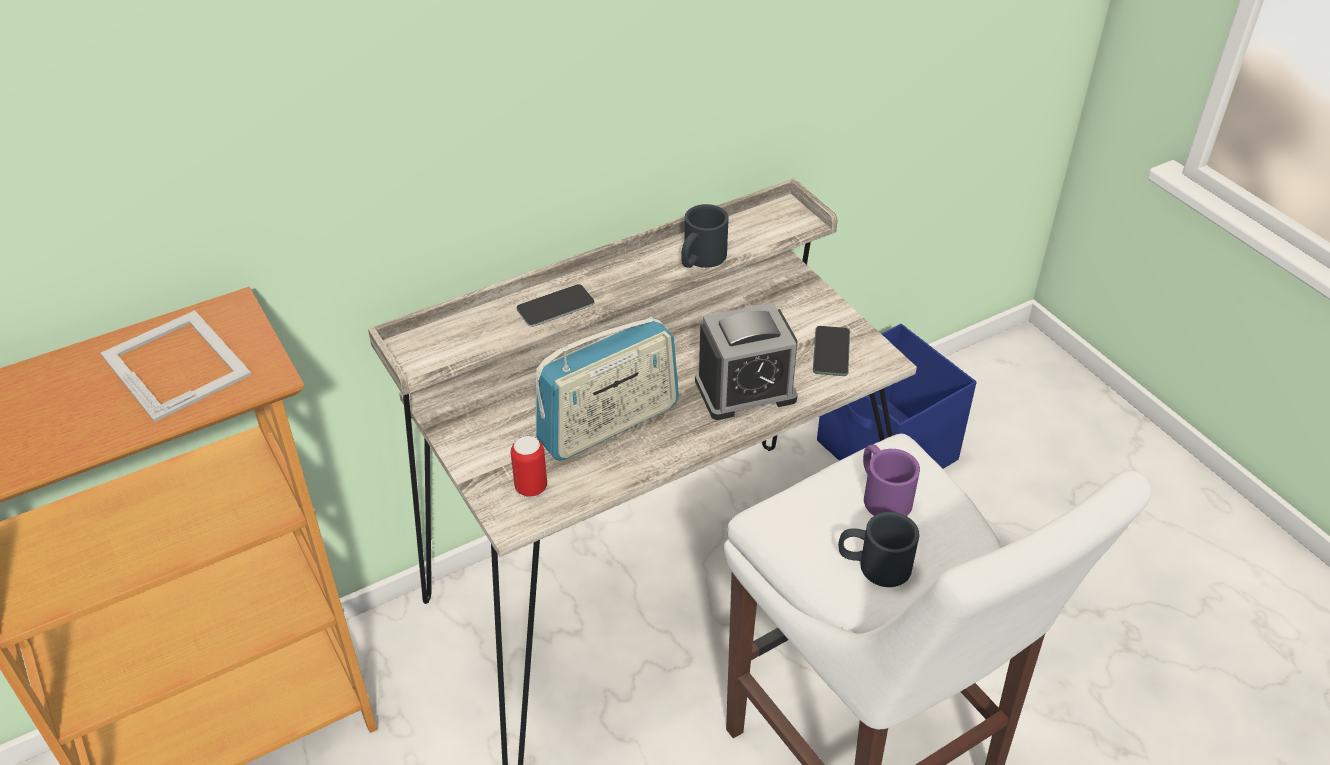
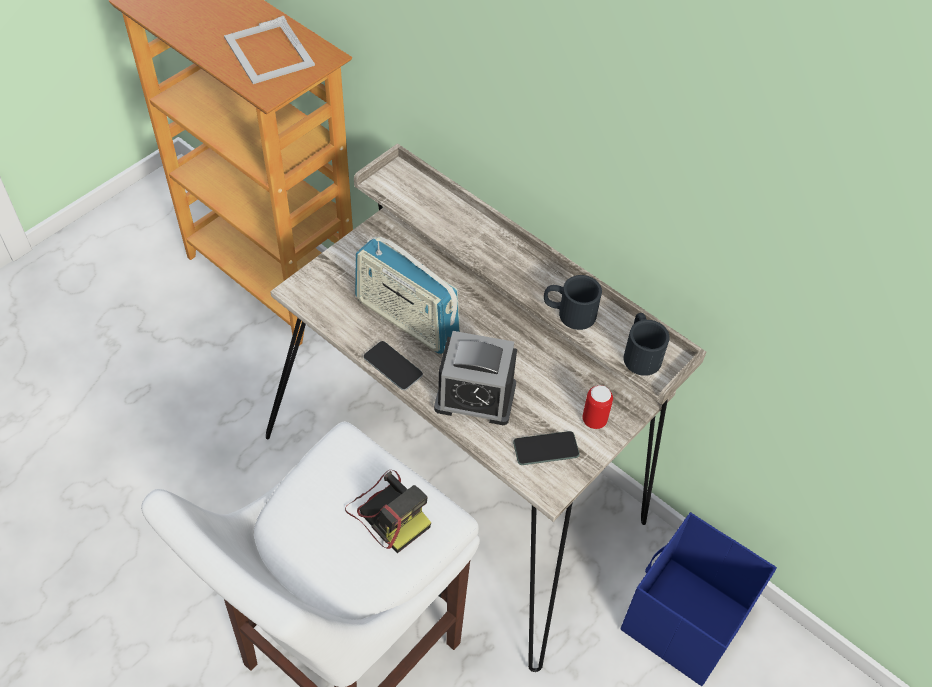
camera: 70 degrees right, 10 degrees up
picture frame [101,310,252,422] -> picture frame turned 120 degrees clockwise [224,16,315,84]
can [511,436,547,497] -> can moved to [582,385,613,429]
phone [517,284,594,327] -> phone moved to [364,341,423,390]
alarm clock [695,303,798,420] -> alarm clock turned 45 degrees counterclockwise [434,331,517,425]
black mug [838,512,919,587] -> black mug moved to [623,313,670,376]
purple mug [863,444,920,516] -> camera [345,470,431,553]

